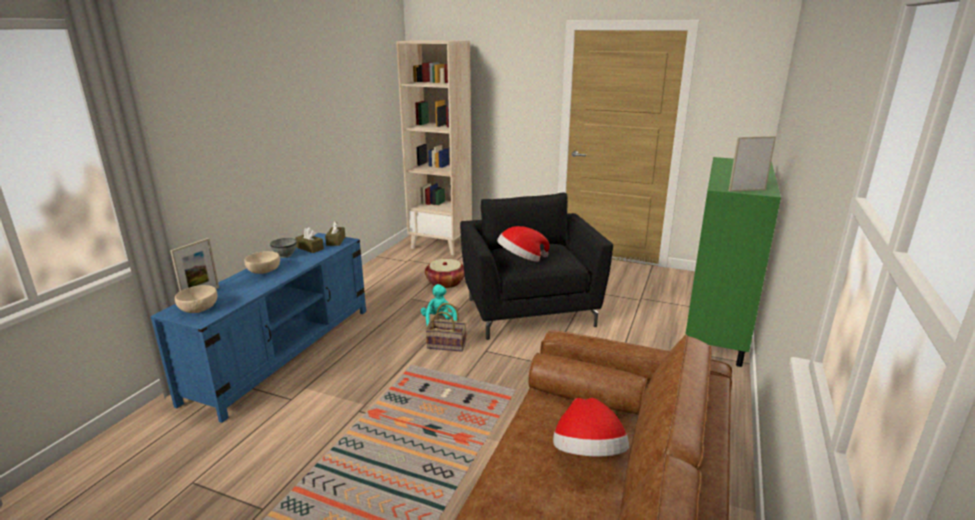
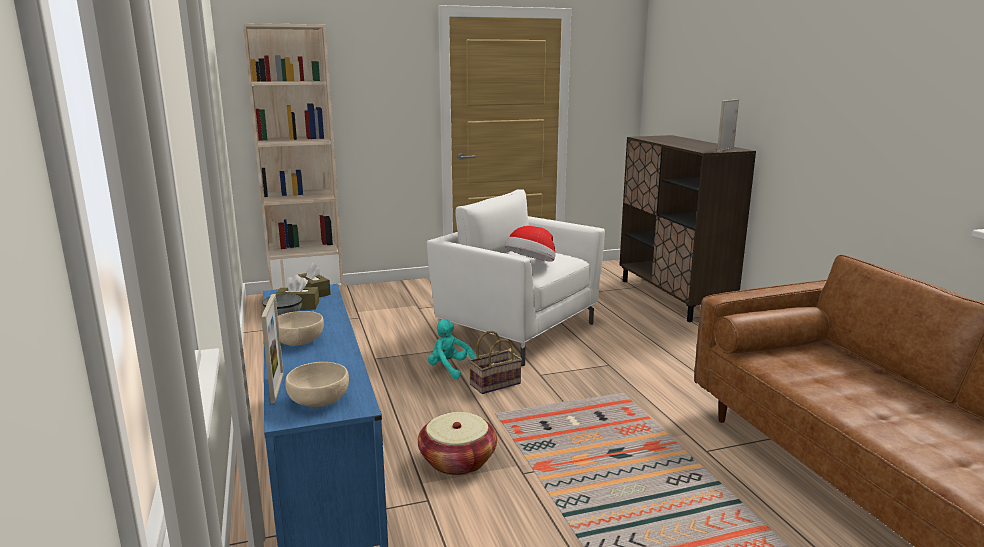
camera: 40 degrees left, 5 degrees down
basket [425,259,465,288] -> basket moved to [418,412,497,475]
black armchair [460,192,613,340] -> white armchair [427,190,605,366]
hat [553,398,629,456] -> none
green cabinet [685,157,781,367] -> brown cabinet [620,135,756,322]

